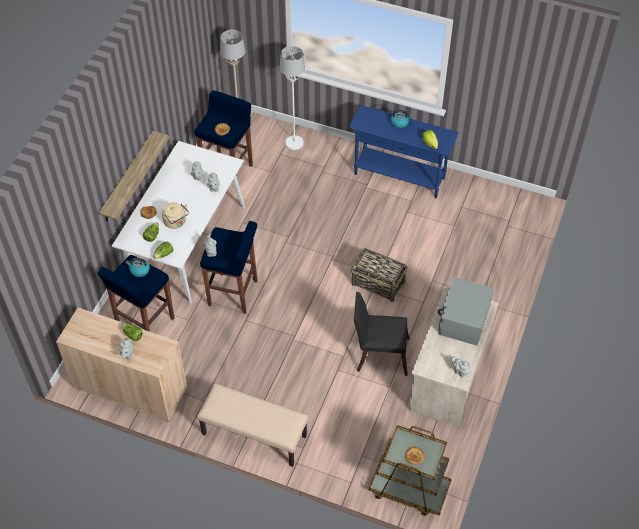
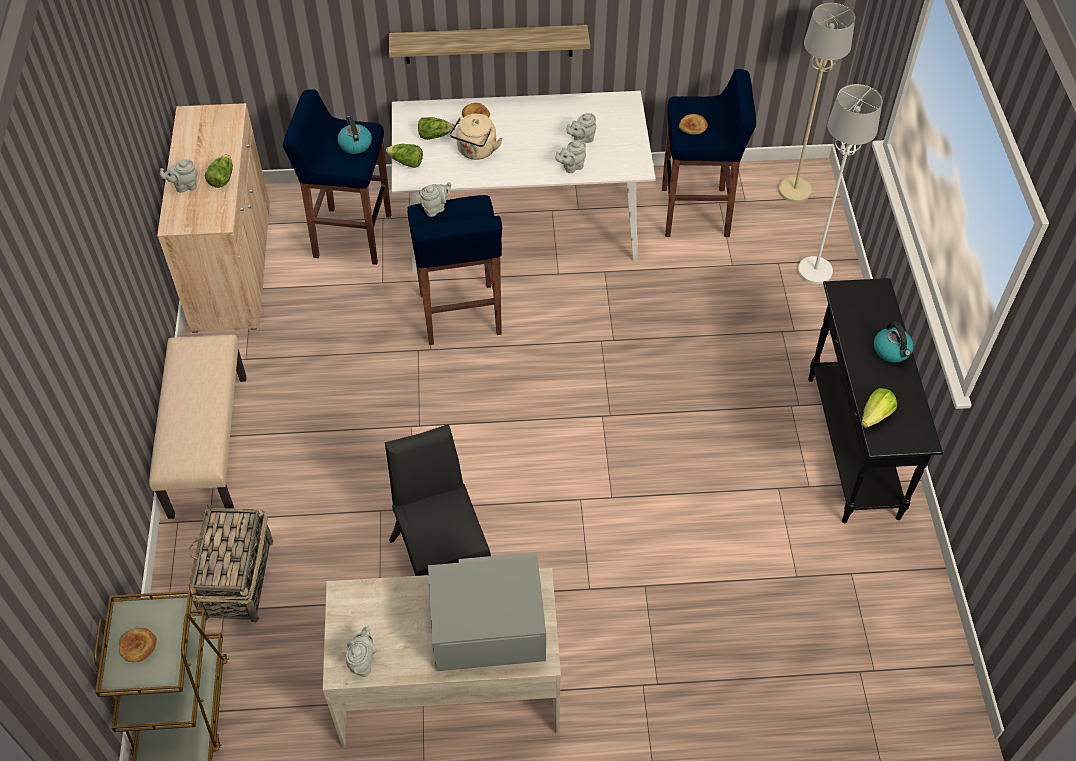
camera: 65 degrees right, 0 degrees up
blue console table [349,105,459,198] -> black console table [808,278,943,523]
basket [351,248,407,302] -> basket moved to [188,505,273,622]

